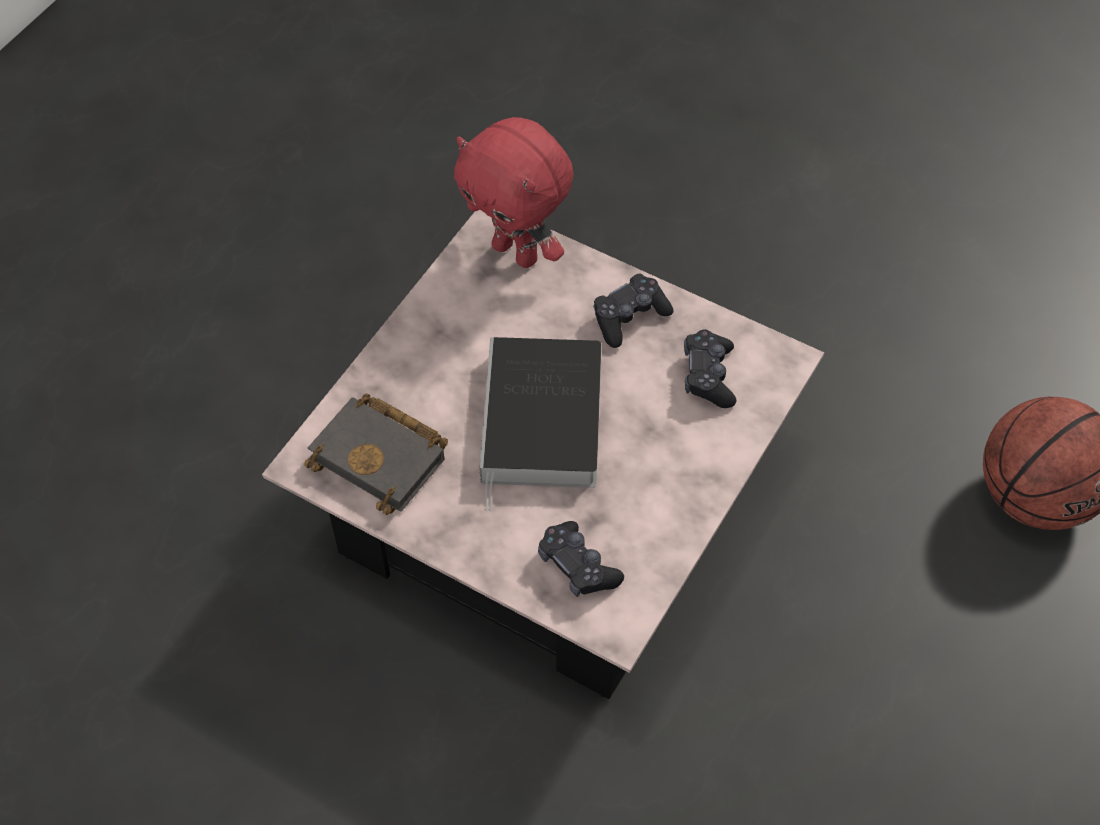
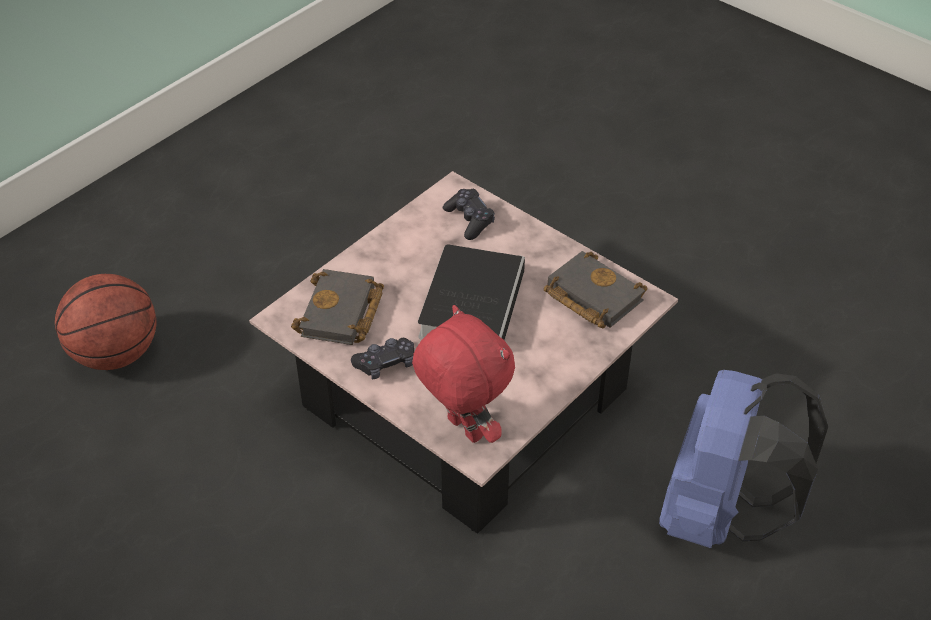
camera: 170 degrees left, 10 degrees down
black game controller [684,329,736,408] -> black book [291,269,384,345]
none -> blue backpack [659,370,828,548]

